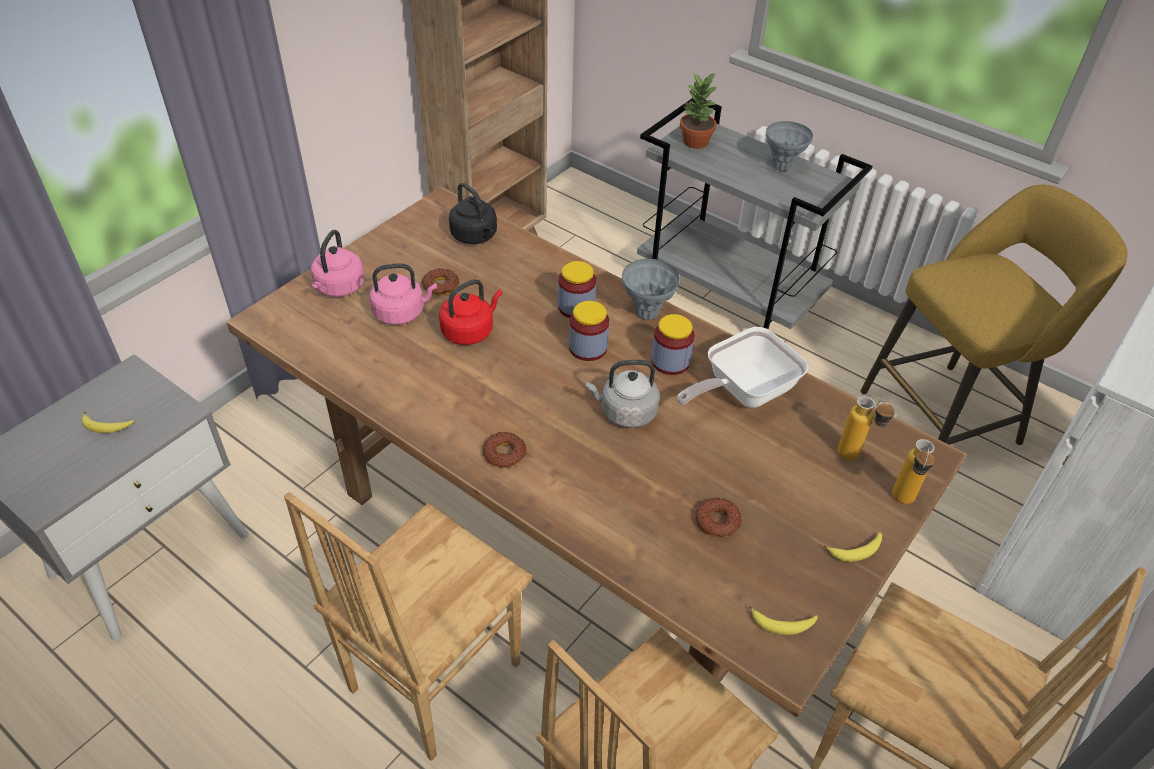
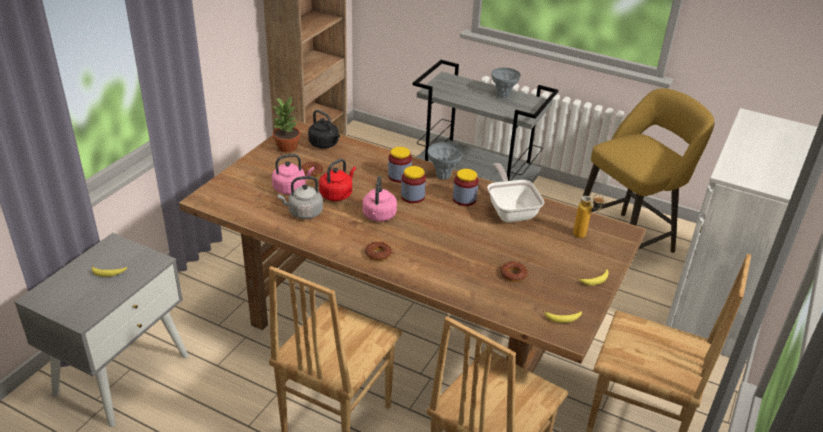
camera: 10 degrees left, 10 degrees down
pink kettle [311,230,365,297] -> pink kettle moved to [363,176,397,221]
grey kettle [586,360,659,428] -> grey kettle moved to [278,176,323,219]
frying pan [677,327,809,408] -> frying pan turned 120 degrees clockwise [487,163,544,223]
potted plant [680,72,717,149] -> potted plant moved to [273,97,301,153]
bottle [892,439,935,504] -> none

